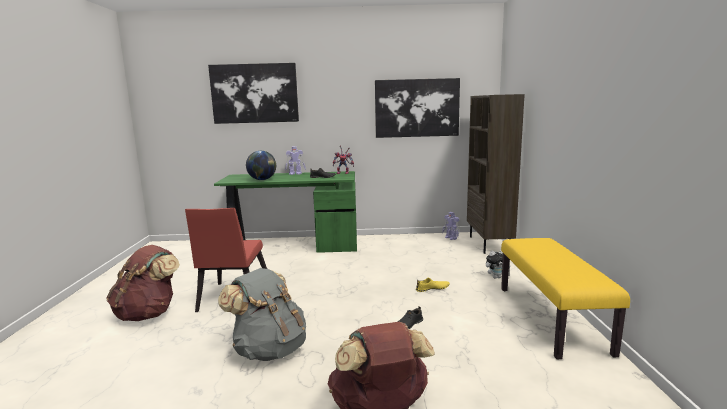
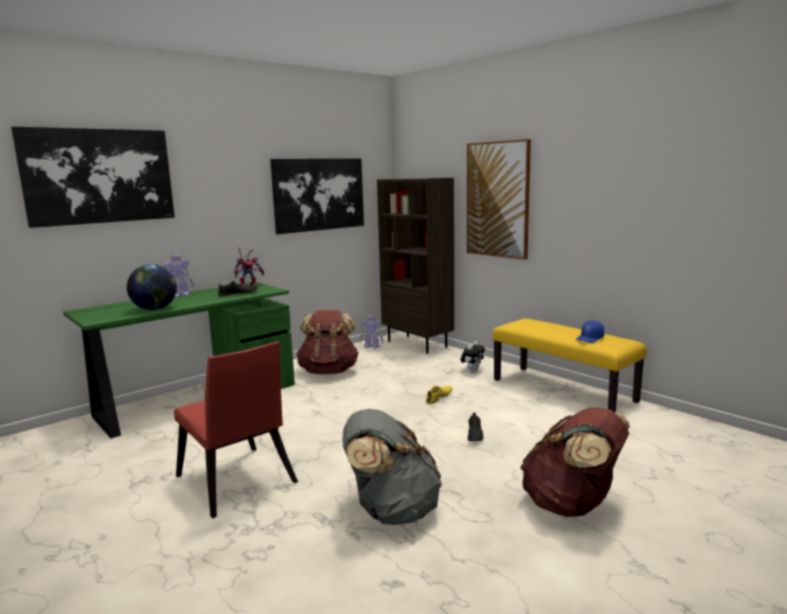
camera: 40 degrees left, 0 degrees up
brown backpack [106,245,180,321] -> brown backpack moved to [296,310,359,374]
none -> picture [467,139,531,260]
none -> blue cap [576,320,604,343]

